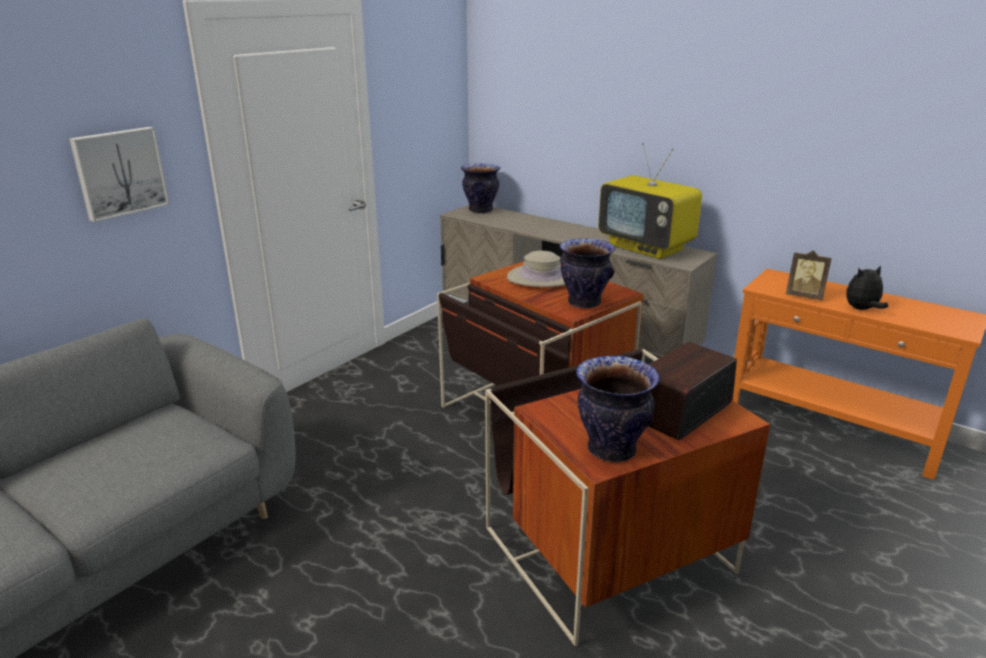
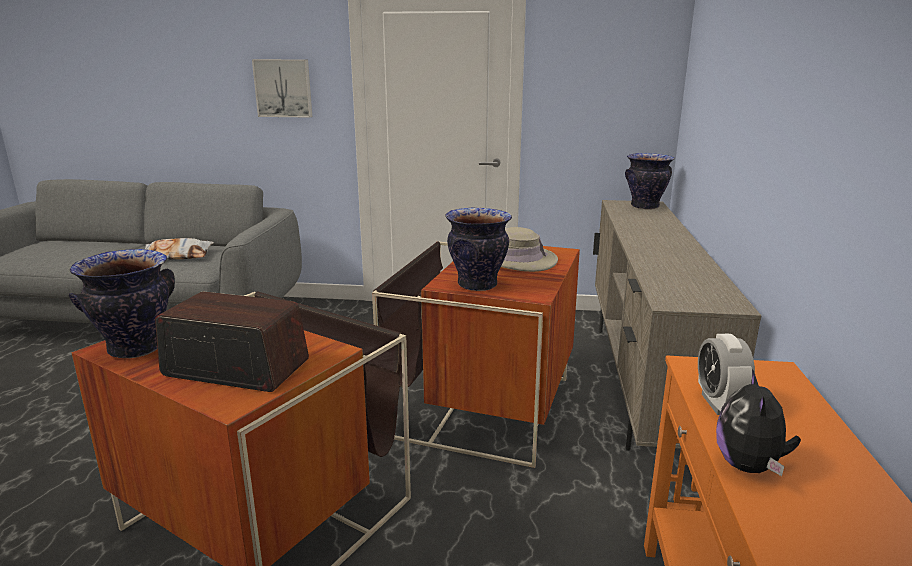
camera: 60 degrees right, 5 degrees down
television [598,143,702,259] -> none
picture frame [786,250,832,300] -> alarm clock [698,334,755,415]
plush toy [846,265,888,310] -> plush toy turned 120 degrees counterclockwise [716,369,801,476]
none -> pillow [145,238,214,260]

